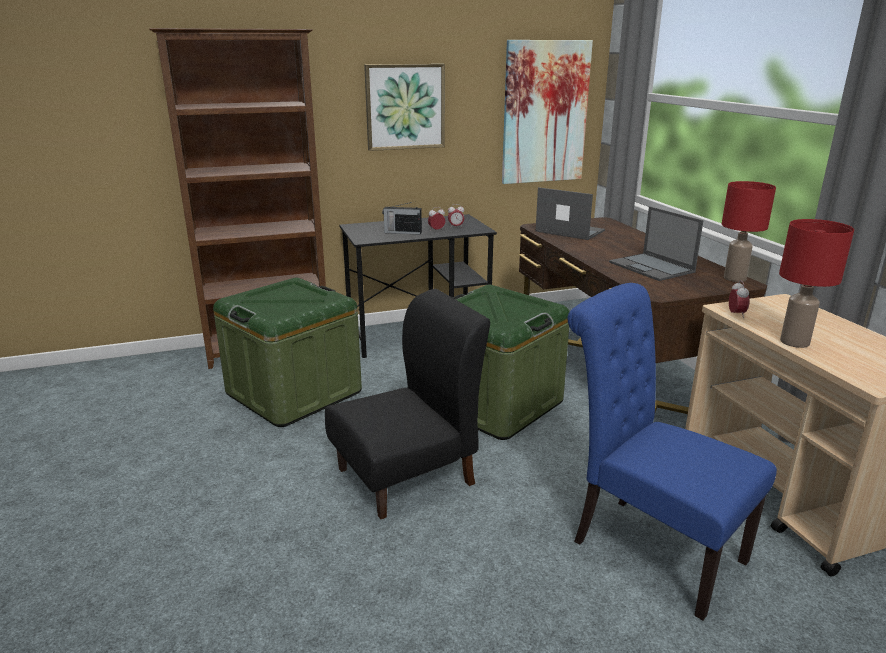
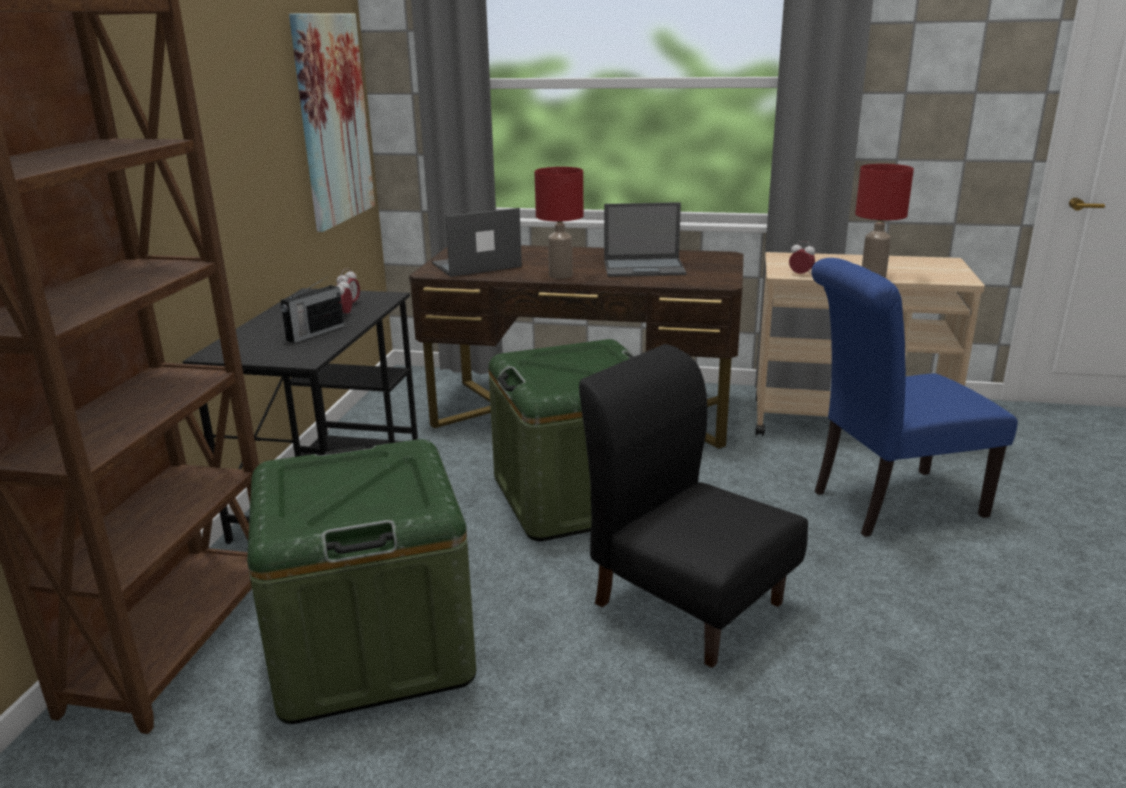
camera: 60 degrees left, 0 degrees up
black chair [325,289,490,519] -> black chair turned 45 degrees counterclockwise [579,344,808,668]
picture [364,64,445,151] -> none
red table lamp [722,181,776,282] -> red table lamp moved to [535,167,583,279]

